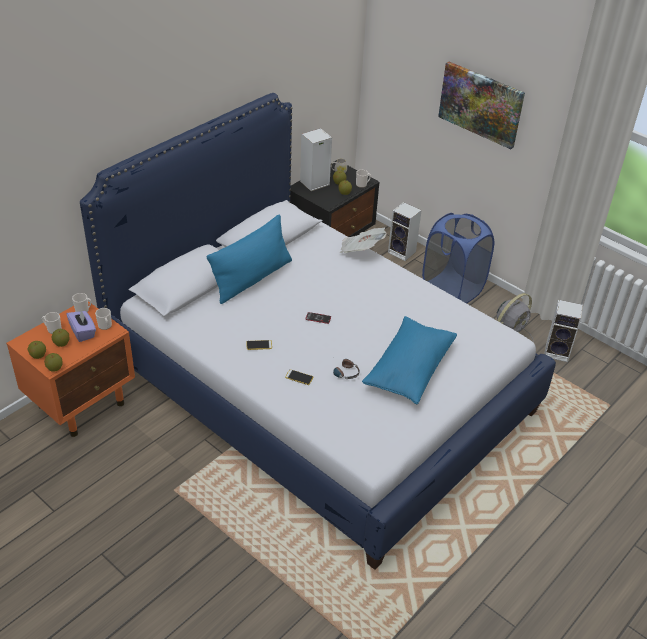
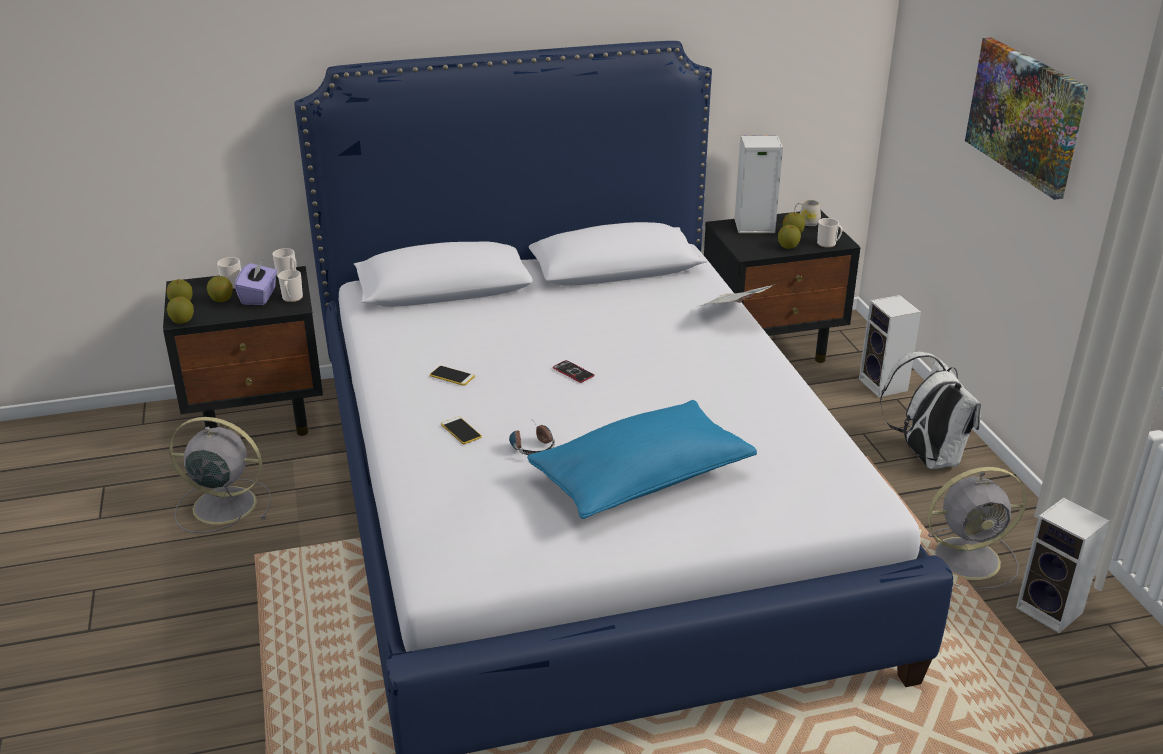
camera: 35 degrees right, 10 degrees down
orange nightstand [6,301,135,437] -> black nightstand [163,266,323,436]
blue pillow [207,214,292,304] -> none
blue laundry basket [422,213,494,304] -> white backpack [880,352,981,469]
none -> grey fan [169,417,271,533]

